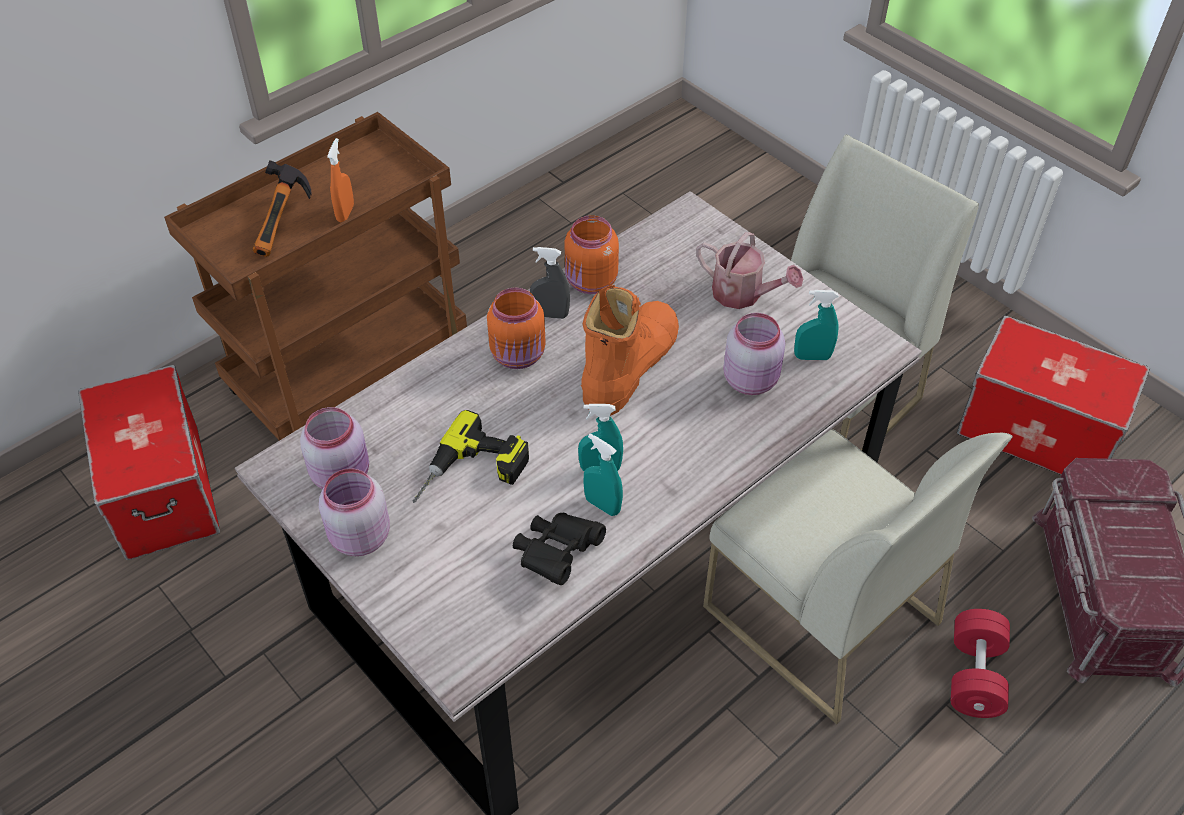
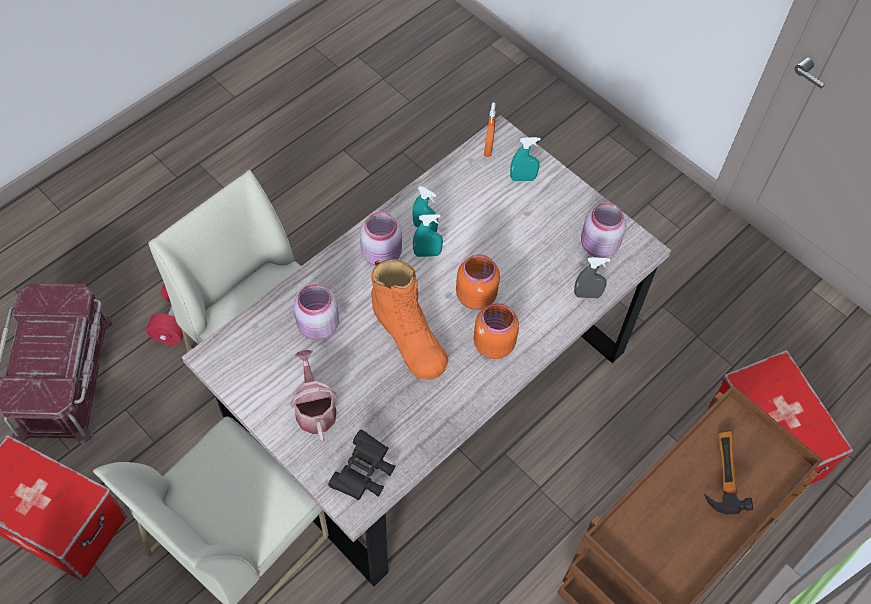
camera: 175 degrees right, 10 degrees up
pink jar [319,468,390,556] -> pink jar moved to [360,212,402,266]
orange spray bottle [327,138,354,223] -> orange spray bottle moved to [484,102,496,157]
power drill [413,410,529,503] -> none
black binoculars [513,513,606,585] -> black binoculars moved to [328,430,395,500]
grey spray bottle [530,247,570,319] -> grey spray bottle moved to [574,257,610,299]
orange jar [564,215,619,294] -> orange jar moved to [456,254,500,310]
orange boot [581,285,679,416] -> orange boot turned 60 degrees counterclockwise [371,259,448,380]
watering can [696,232,803,309] -> watering can turned 45 degrees clockwise [290,350,337,443]
turquoise spray bottle [794,290,839,360] -> turquoise spray bottle moved to [510,137,541,181]

